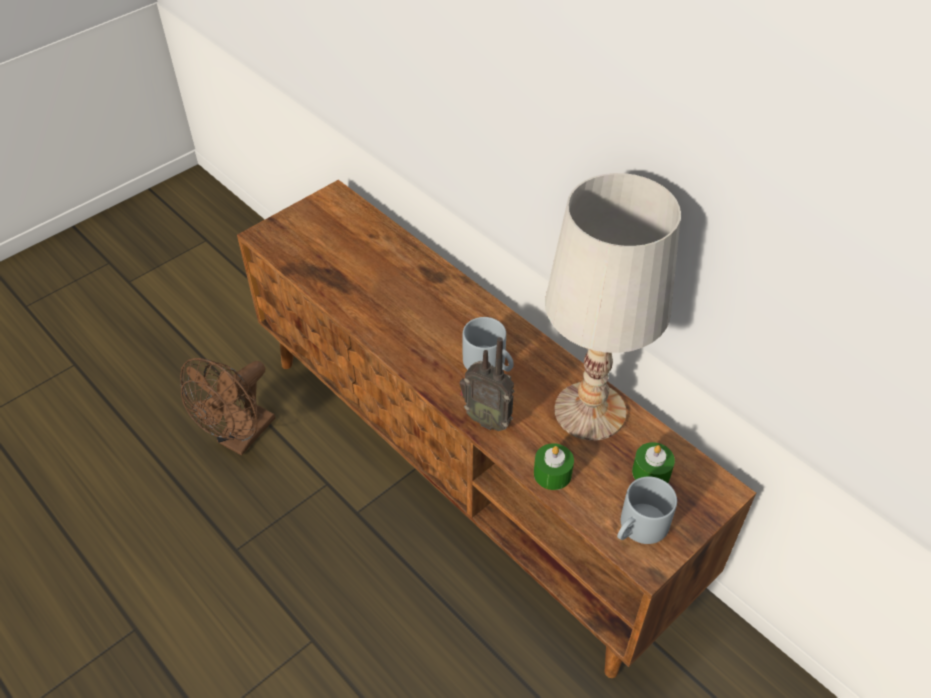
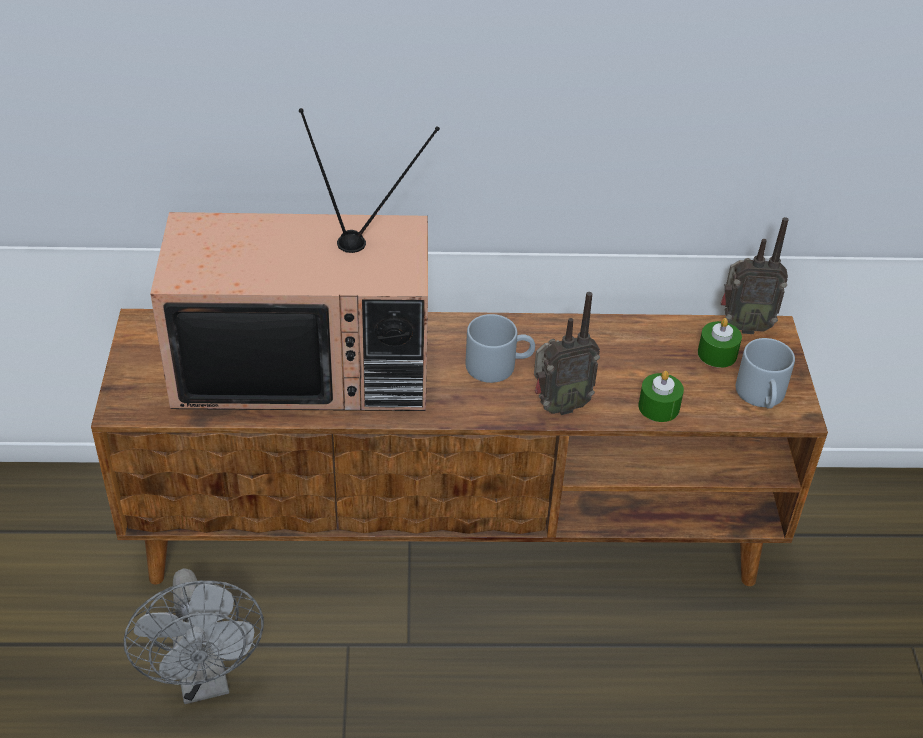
camera: 50 degrees left, 5 degrees down
brown fan [180,358,275,455] -> grey fan [124,568,264,704]
white table lamp [545,173,681,441] -> none
none -> television [150,108,440,411]
none -> radio [721,217,788,334]

